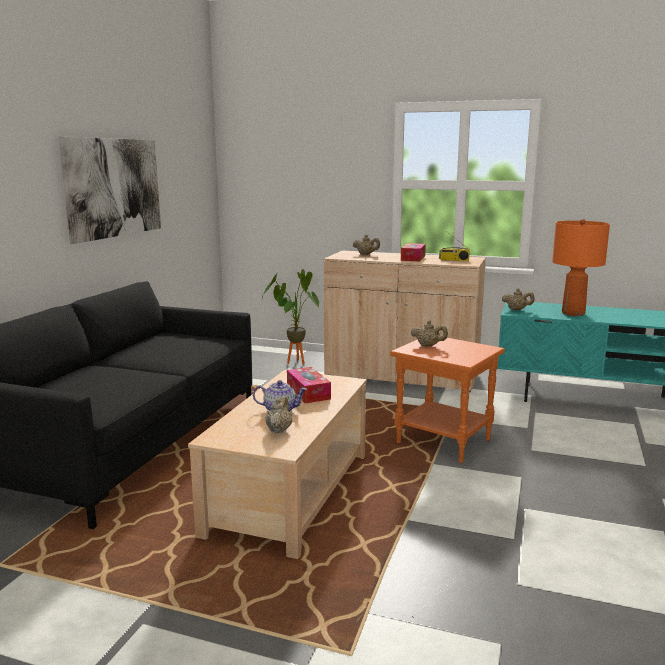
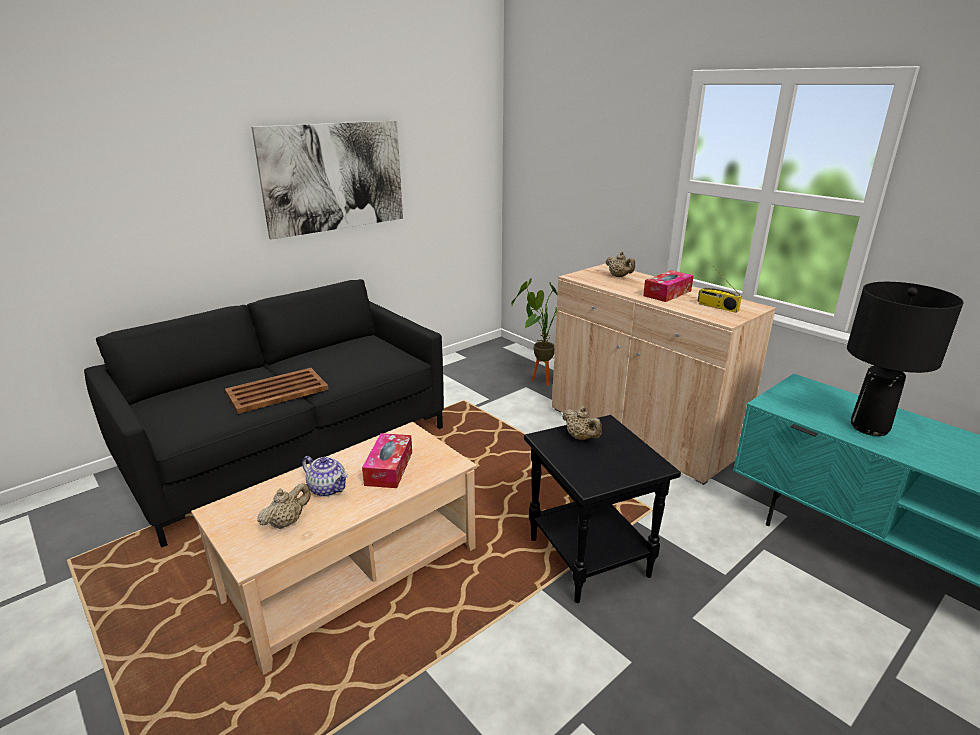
camera: 30 degrees right, 10 degrees up
orange side table [390,338,505,463] -> black side table [524,415,681,603]
beige teapot [502,288,534,310] -> none
orange table lamp [552,219,610,316] -> black table lamp [847,282,964,436]
none -> brown tray [225,368,329,414]

